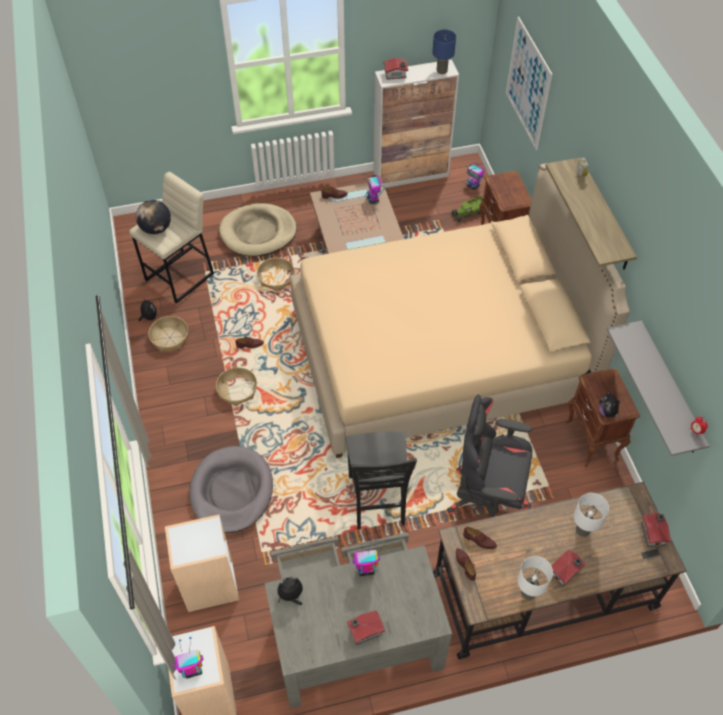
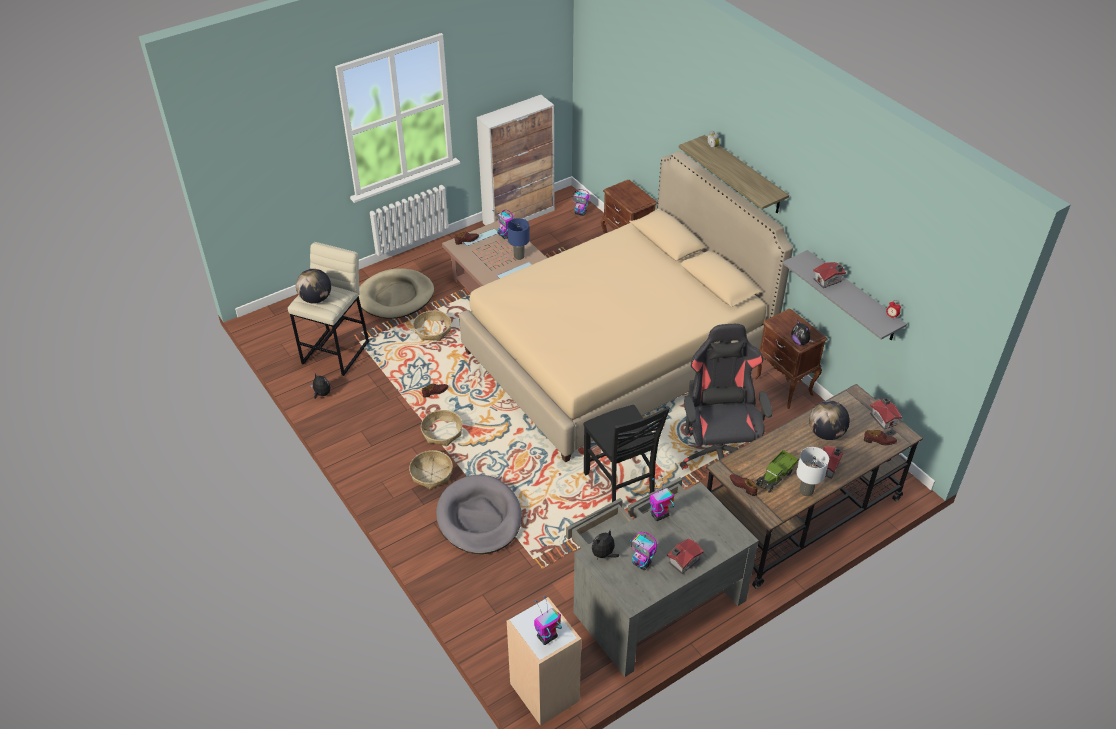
camera: 20 degrees left, 10 degrees down
basket [148,316,188,352] -> basket moved to [409,450,453,490]
bookcase [165,514,239,612] -> none
toy house [384,58,408,80] -> toy house moved to [813,262,846,288]
blue table lamp [432,30,456,74] -> blue table lamp moved to [507,218,530,260]
black office chair [447,394,532,517] -> black office chair turned 90 degrees clockwise [680,324,772,469]
toy truck [452,196,483,222] -> toy truck moved to [756,450,798,493]
brown shoe [463,527,497,549] -> brown shoe moved to [864,430,897,445]
picture [506,16,552,150] -> none
white table lamp [574,493,609,537] -> globe [809,401,850,440]
none -> toy robot [629,532,657,571]

